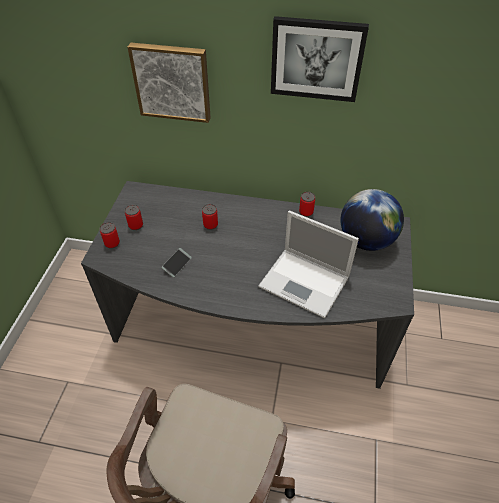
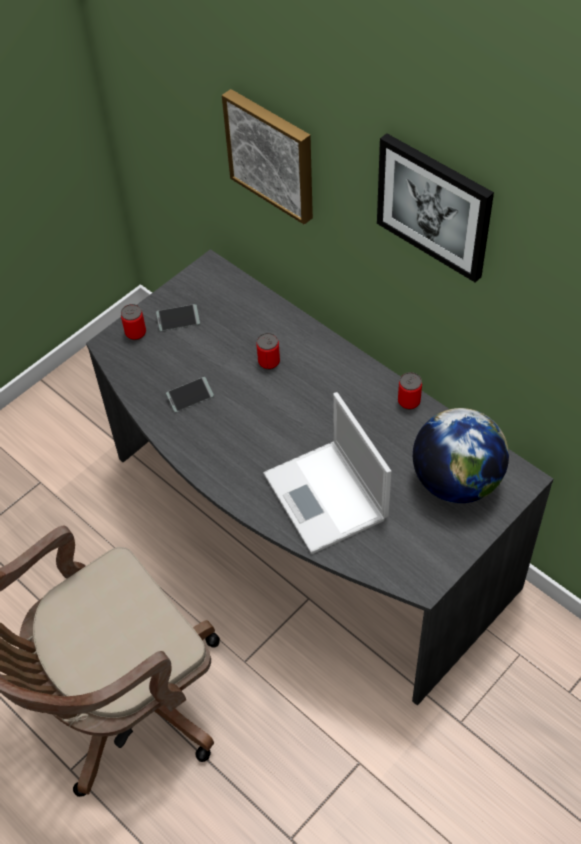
camera: 35 degrees right, 5 degrees up
can [125,205,143,230] -> phone [156,304,200,331]

